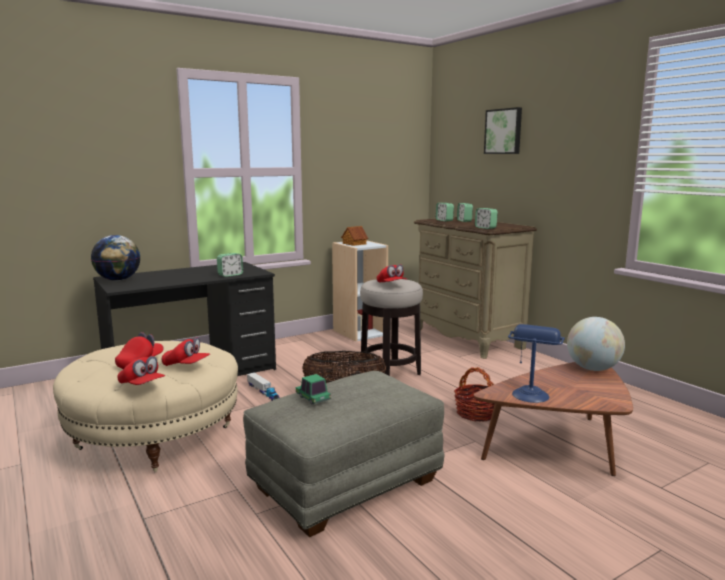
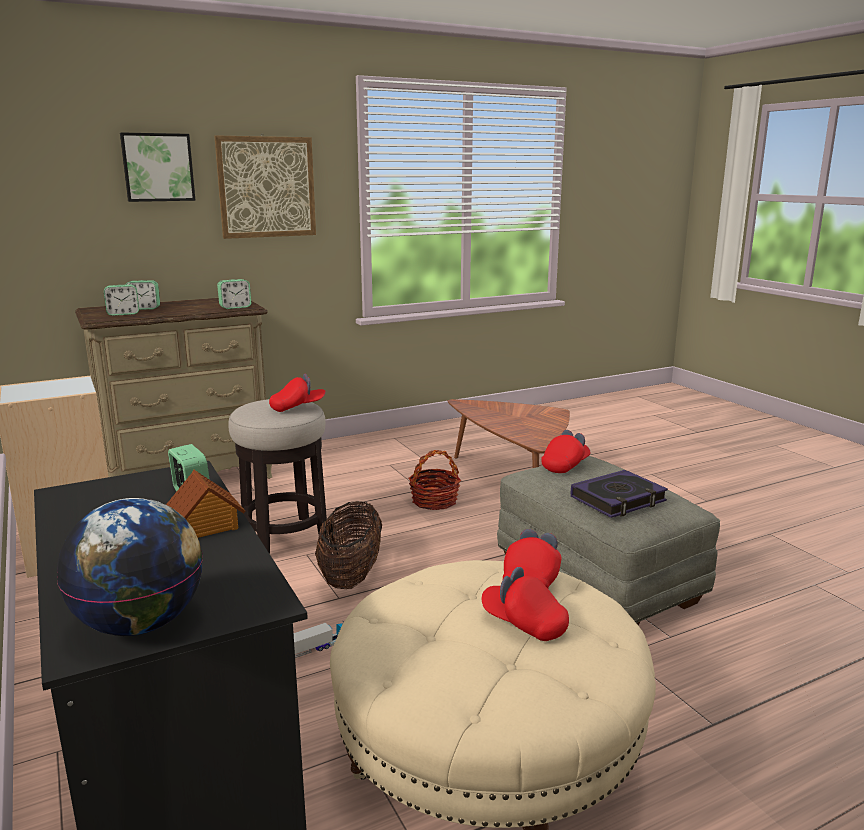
camera: 85 degrees left, 5 degrees up
red cap [117,356,165,385] -> red cap moved to [541,430,591,473]
toy car [296,374,331,404] -> book [570,470,668,518]
toy house [341,226,368,246] -> toy house moved to [166,470,245,538]
blue table lamp [508,324,565,403] -> none
globe [567,317,625,371] -> none
none -> picture [214,134,316,239]

